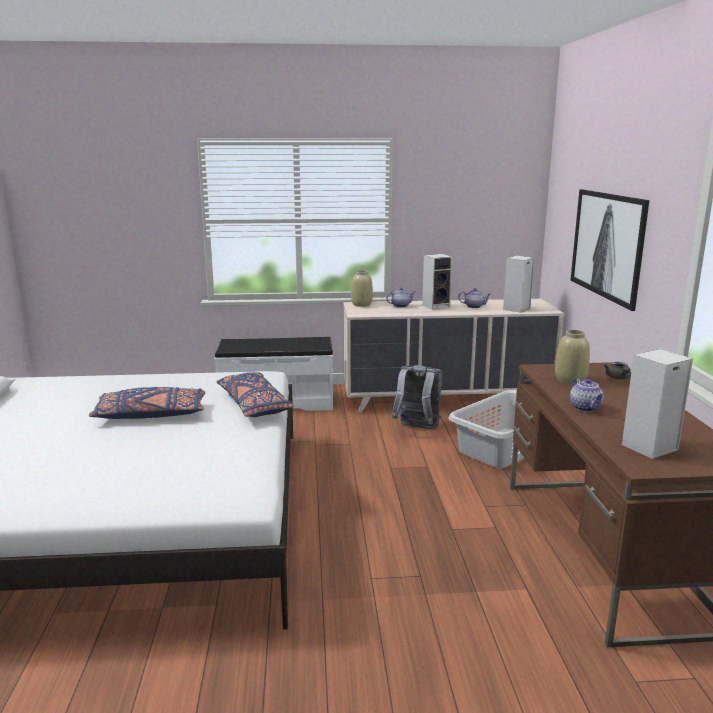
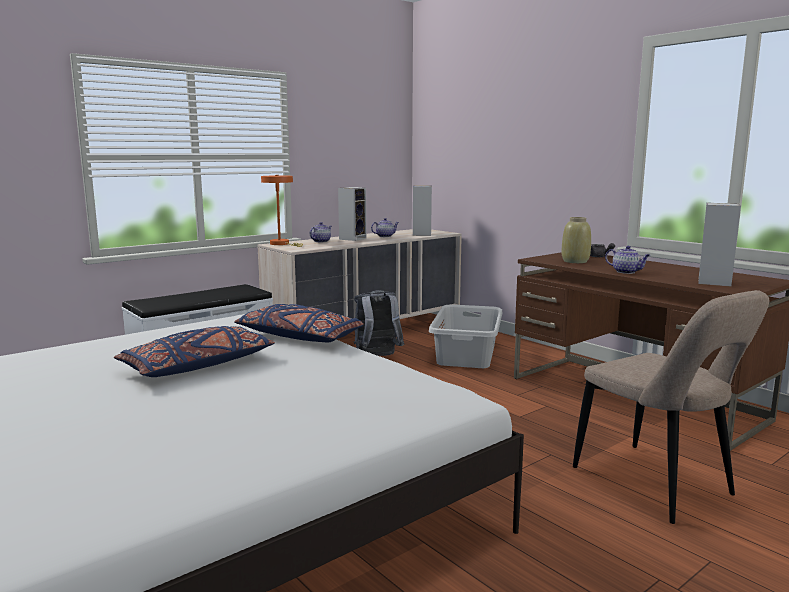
camera: 35 degrees left, 5 degrees down
beige vase [351,270,373,307] -> orange table lamp [261,175,303,247]
picture [571,189,649,311] -> none
none -> beige chair [573,290,769,524]

